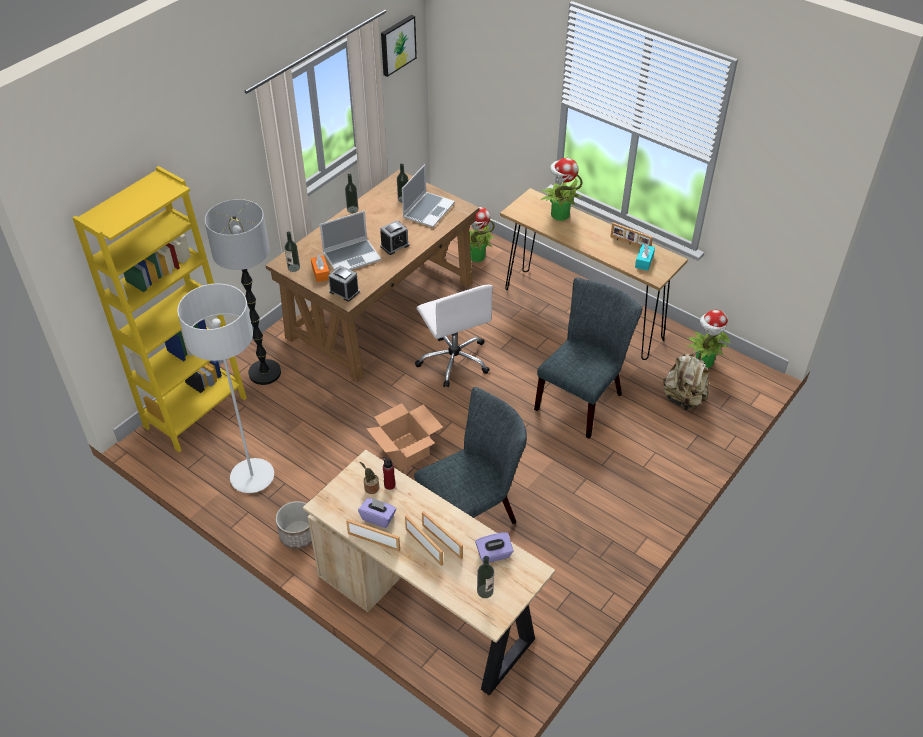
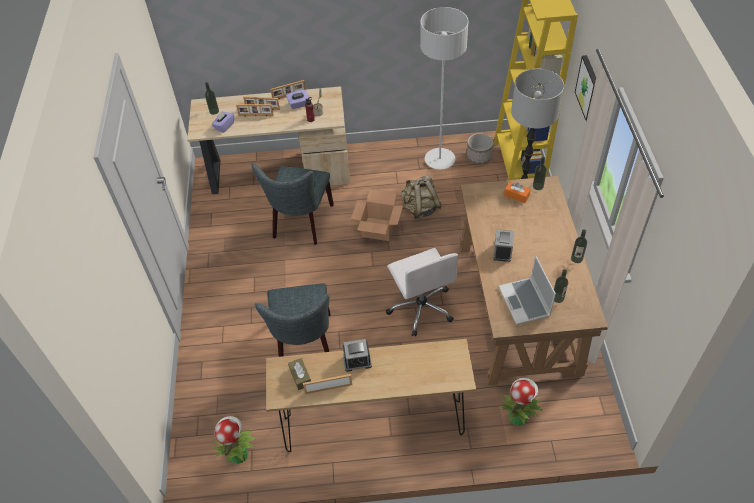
camera: 140 degrees right, 5 degrees up
planter [276,501,312,549] -> planter moved to [467,133,493,164]
laptop [320,211,381,270] -> none
alarm clock [328,265,360,302] -> alarm clock moved to [343,339,372,372]
picture [381,15,417,77] -> picture moved to [575,55,596,121]
white office chair [415,285,493,387] -> white office chair turned 135 degrees counterclockwise [386,248,458,336]
potted plant [540,158,583,221] -> none
turquoise tissue box [635,243,655,271] -> brown tissue box [288,358,311,390]
beige backpack [663,351,709,410] -> beige backpack moved to [401,175,442,219]

